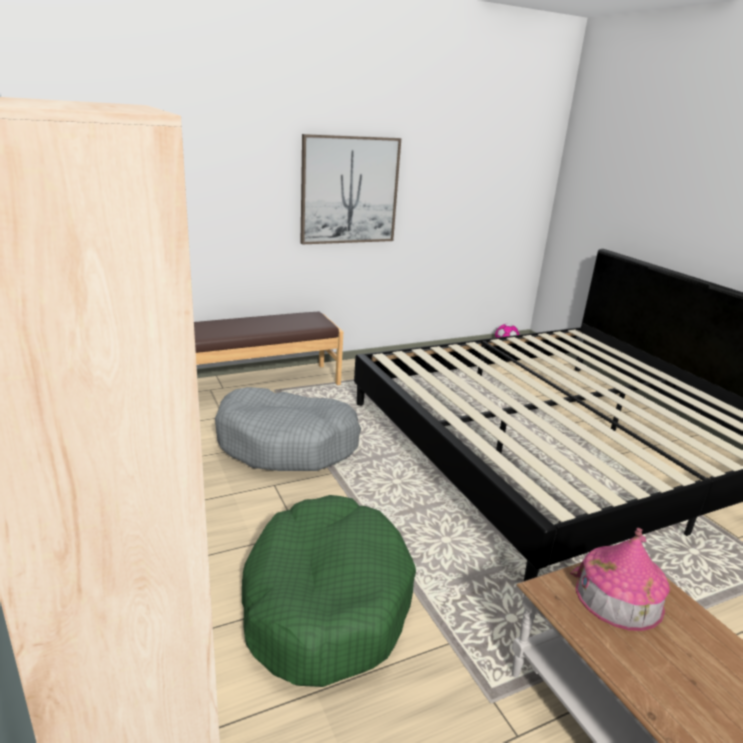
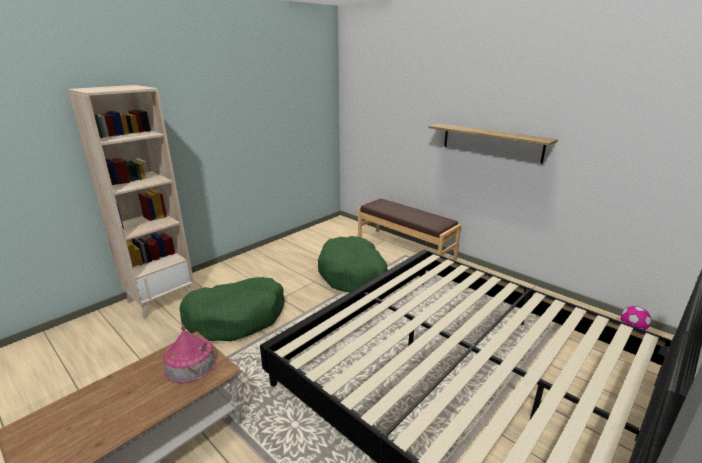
camera: 70 degrees right, 0 degrees up
grey dog bed [215,387,361,471] -> green dog bed [318,236,388,293]
picture [300,134,401,244] -> shelf [429,123,558,164]

